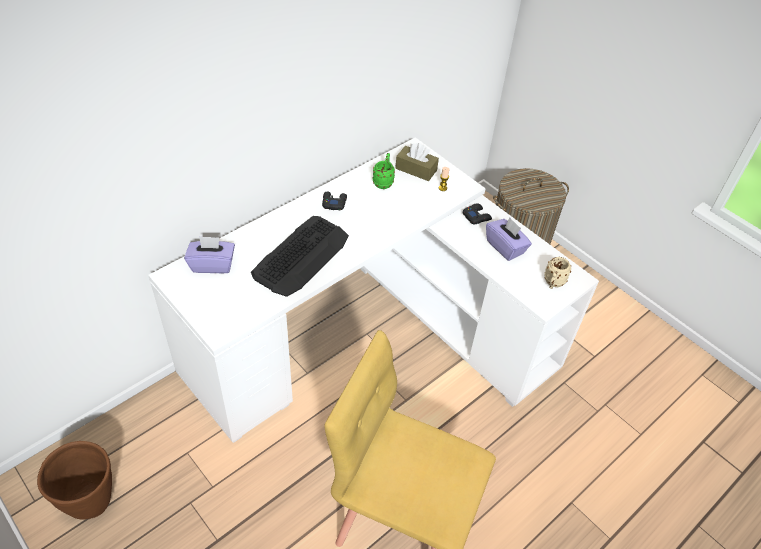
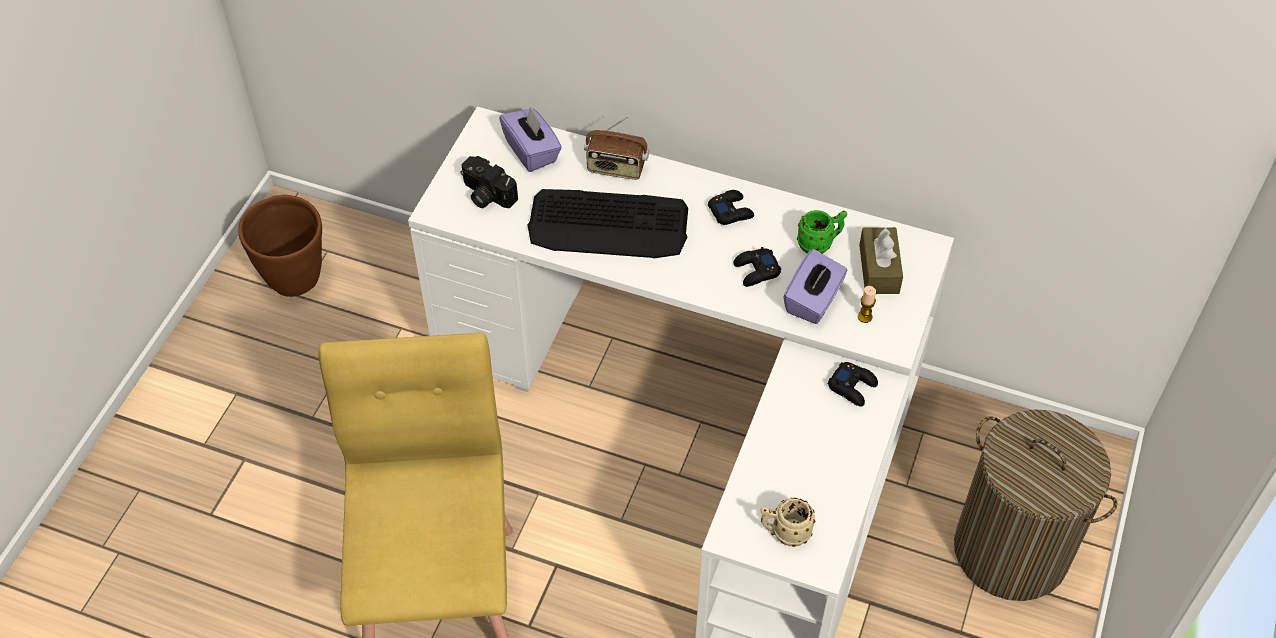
camera: 65 degrees right, 5 degrees up
purple tissue box [486,217,532,261] -> purple tissue box moved to [783,249,847,324]
none -> camera [460,156,518,208]
none -> radio [584,116,649,180]
none -> black game controller [733,247,781,287]

